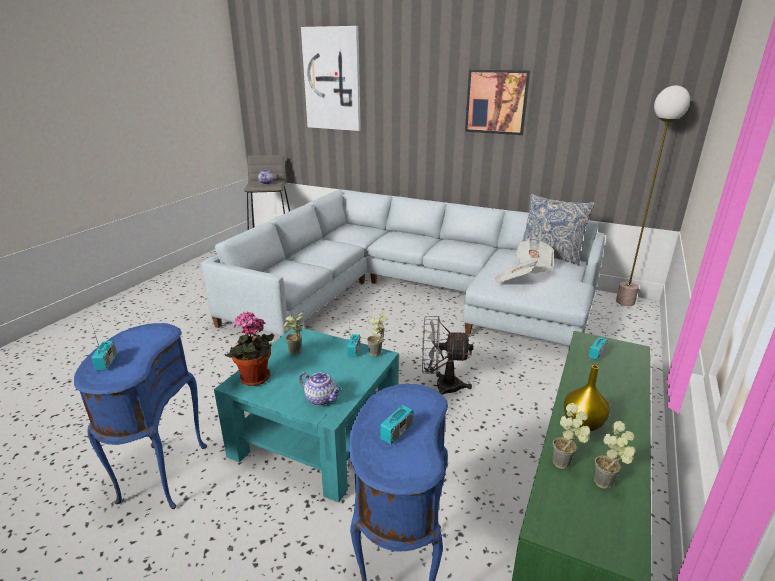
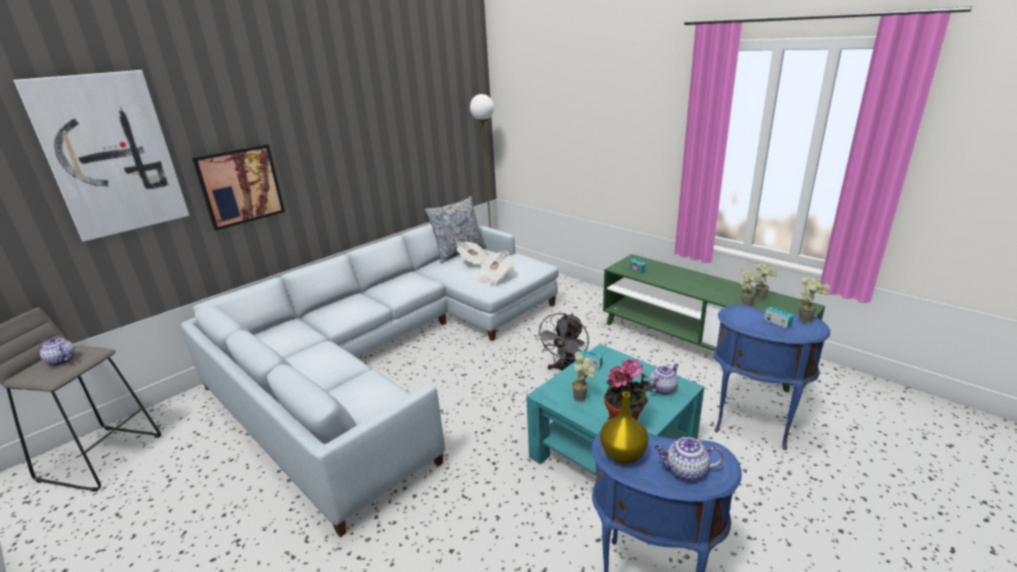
camera: 70 degrees left, 0 degrees up
radio [92,325,117,371] -> teapot [654,437,724,481]
potted plant [367,311,387,356] -> potted plant moved to [799,275,830,323]
picture [465,70,530,135] -> picture moved to [192,144,285,230]
yellow vase [564,365,610,431] -> yellow vase moved to [600,392,648,464]

